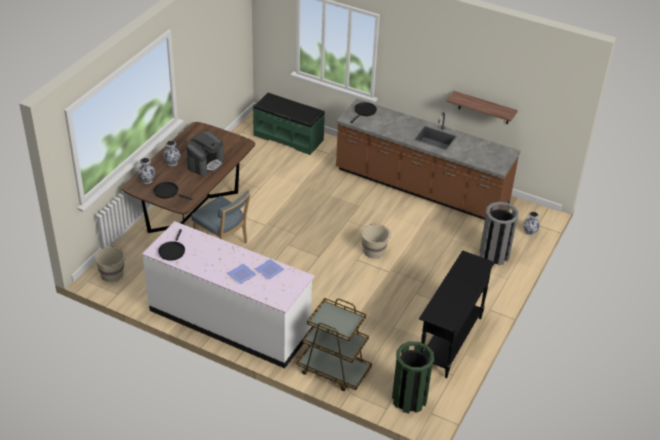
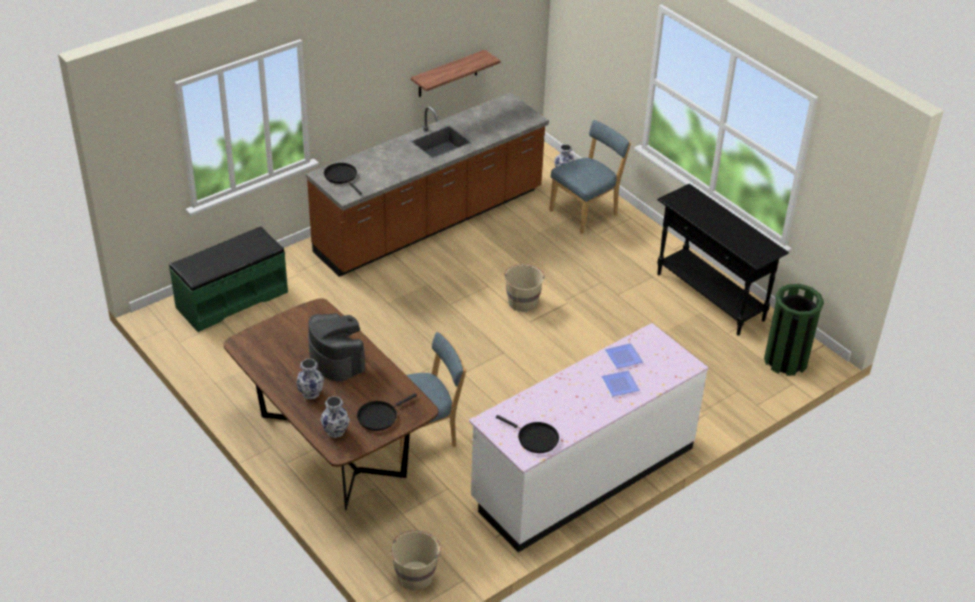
camera: 65 degrees left, 0 degrees up
brown cart [296,298,372,391] -> none
grey trash can [480,202,519,265] -> blue chair [549,120,631,234]

